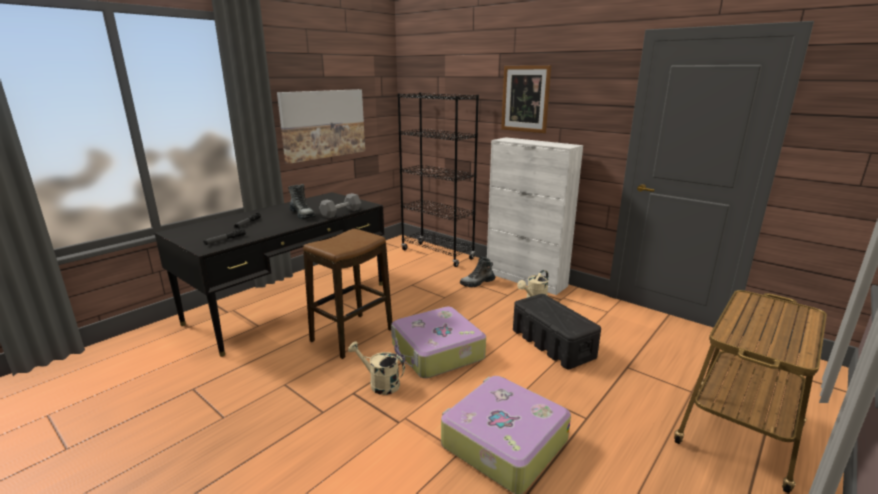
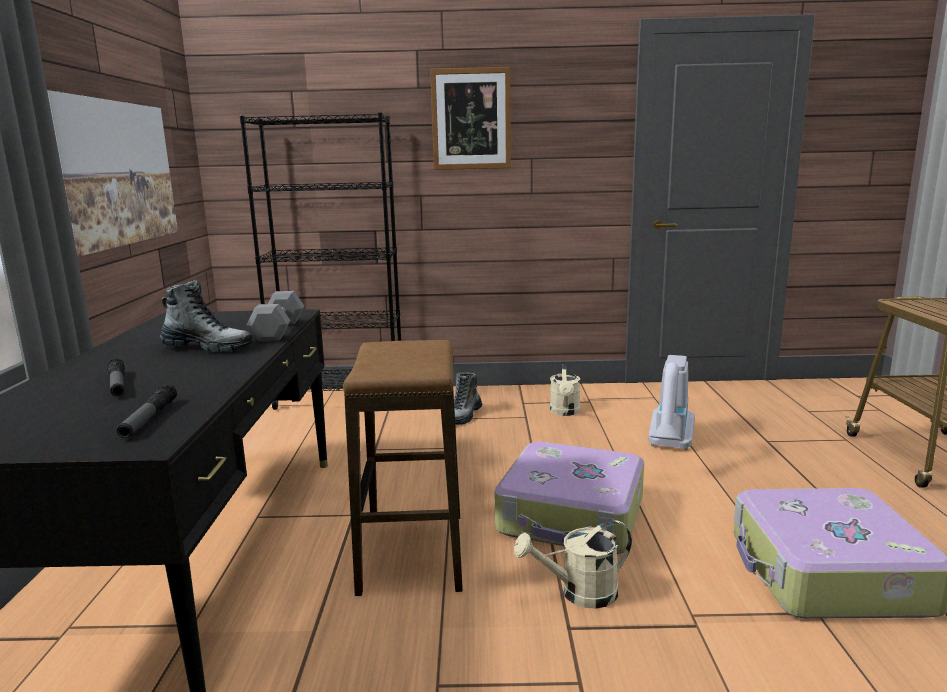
camera: 40 degrees left, 5 degrees down
white cabinet [487,137,583,295] -> none
black storage box [513,294,601,369] -> vacuum cleaner [648,355,695,450]

